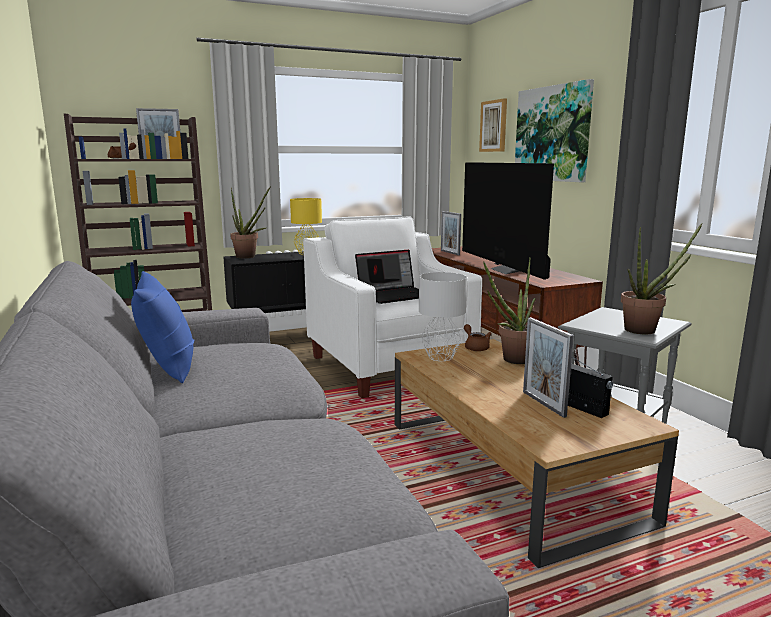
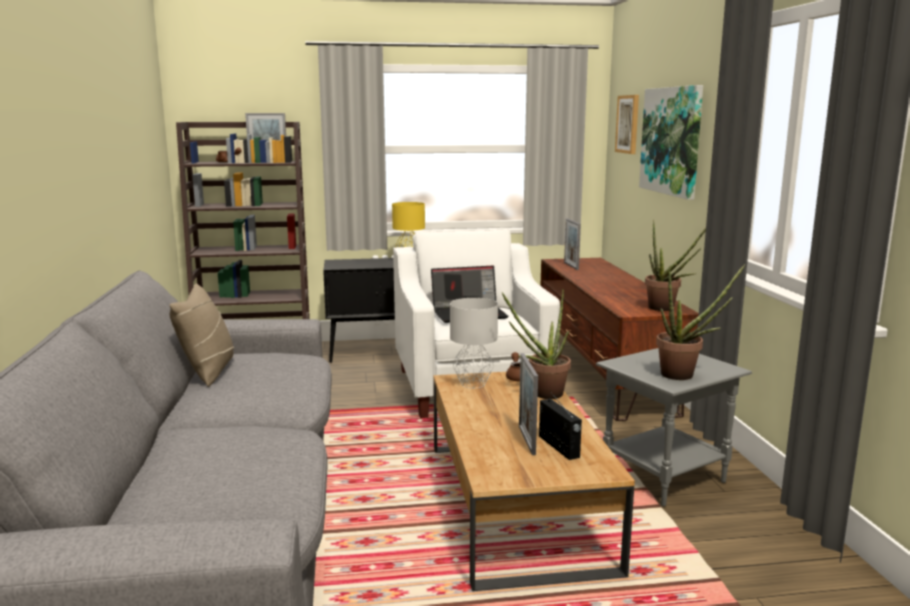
camera: 15 degrees right, 0 degrees up
blue pillow [131,271,194,383] -> beige pillow [169,283,234,387]
potted plant [230,186,271,258] -> potted plant moved to [645,220,706,311]
television [462,162,554,280] -> none

